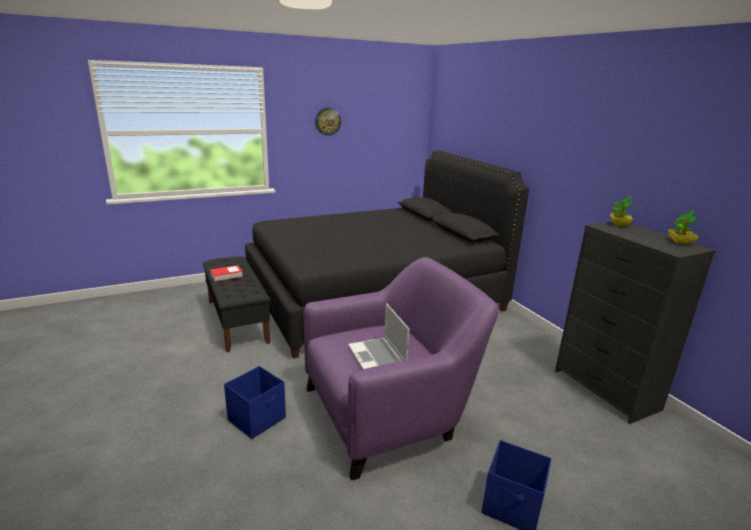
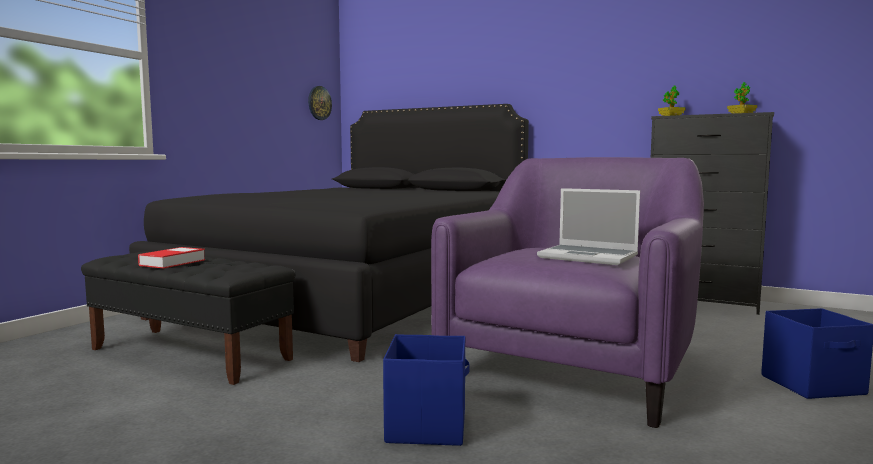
camera: 35 degrees left, 15 degrees down
wall clock [315,107,341,136] -> wall clock moved to [308,86,332,120]

